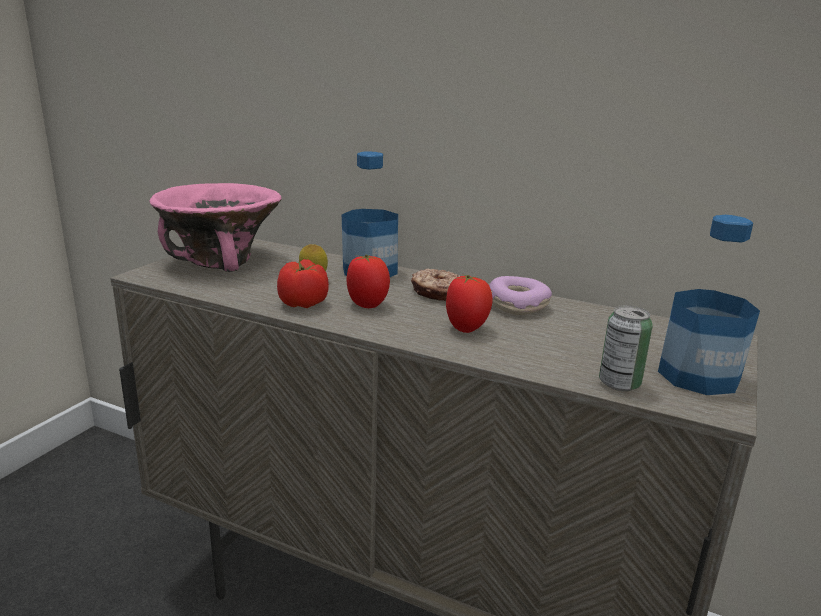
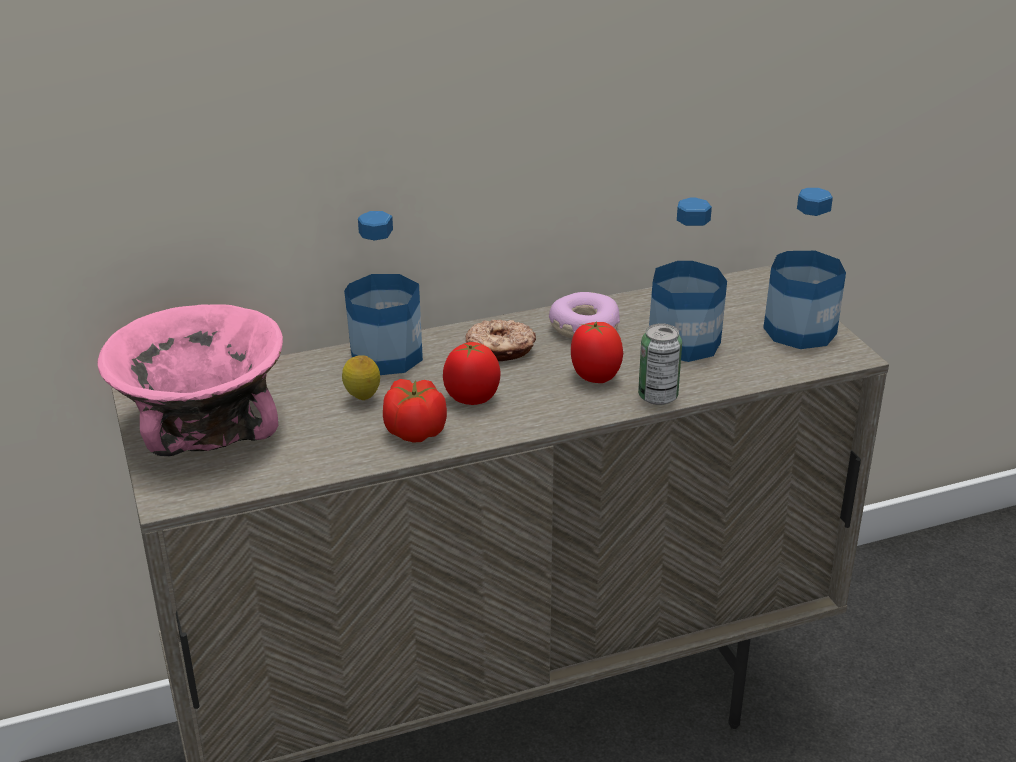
camera: 45 degrees left, 10 degrees up
can [599,305,653,391] -> can moved to [638,323,682,405]
none -> bottle [649,198,727,362]

